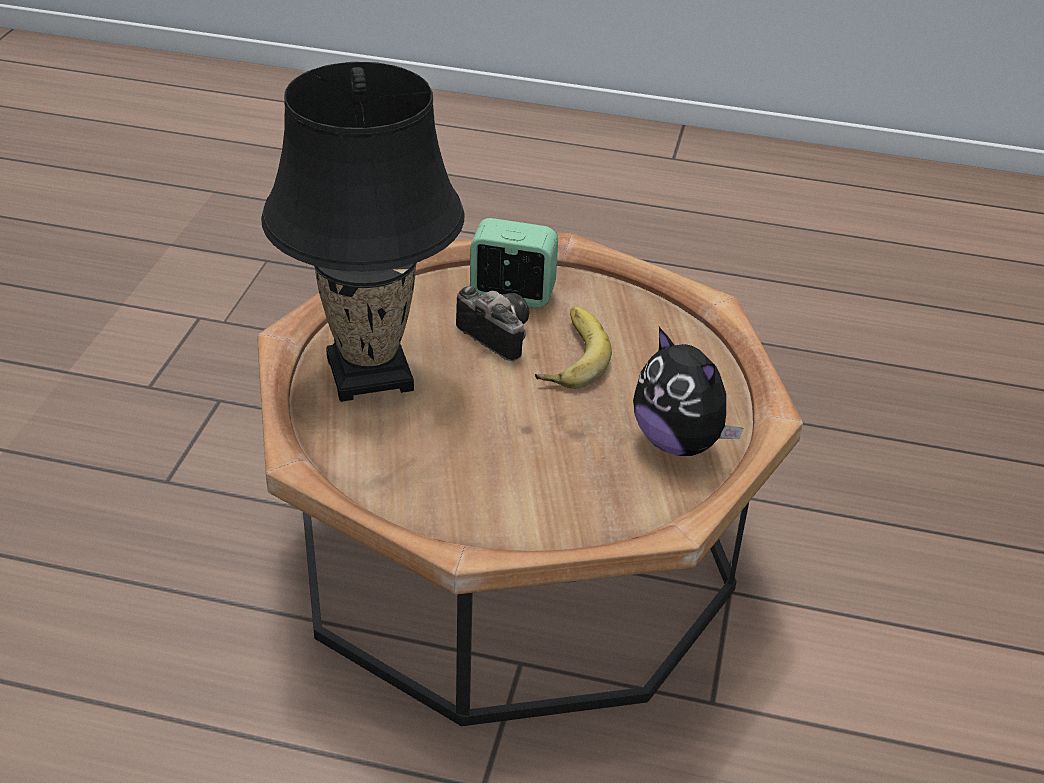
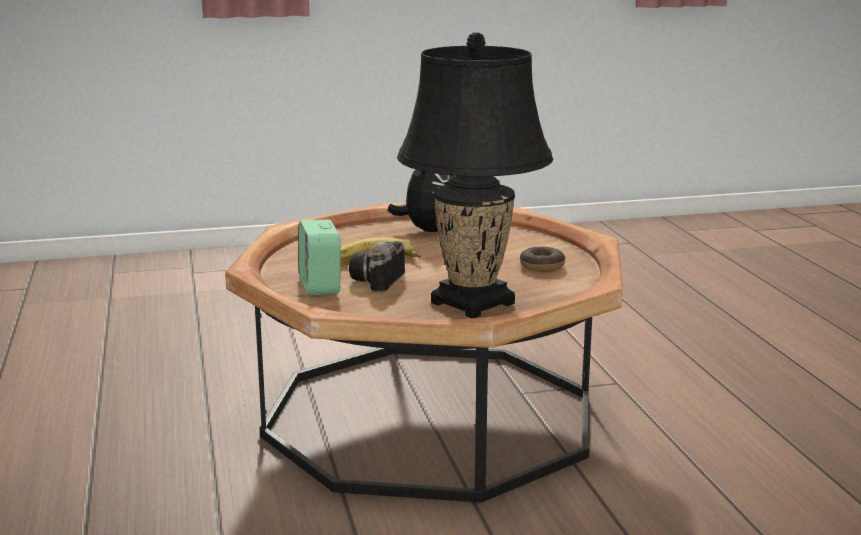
camera: 115 degrees left, 20 degrees down
none -> donut [520,246,565,272]

